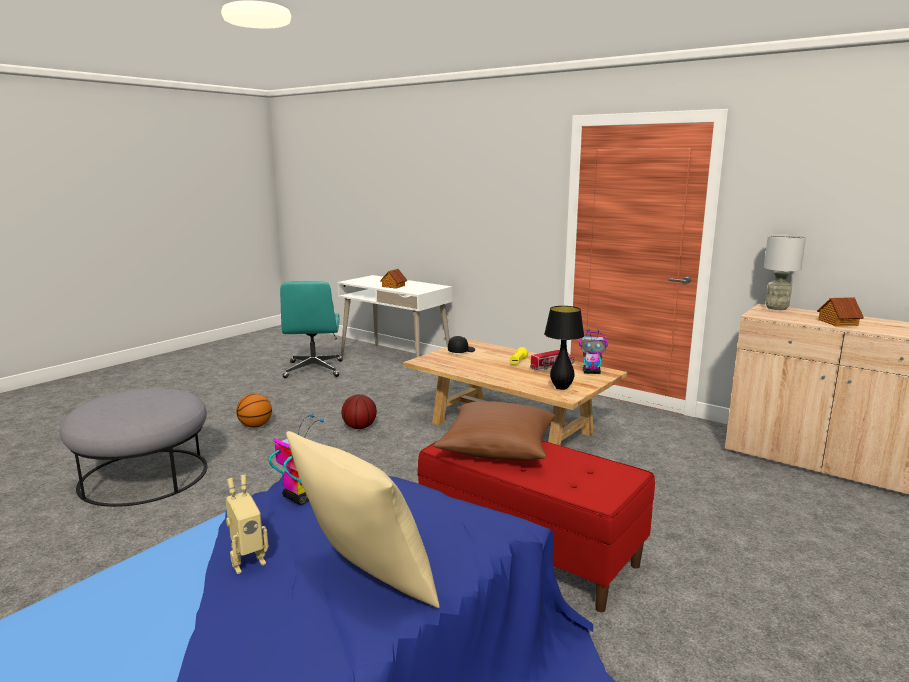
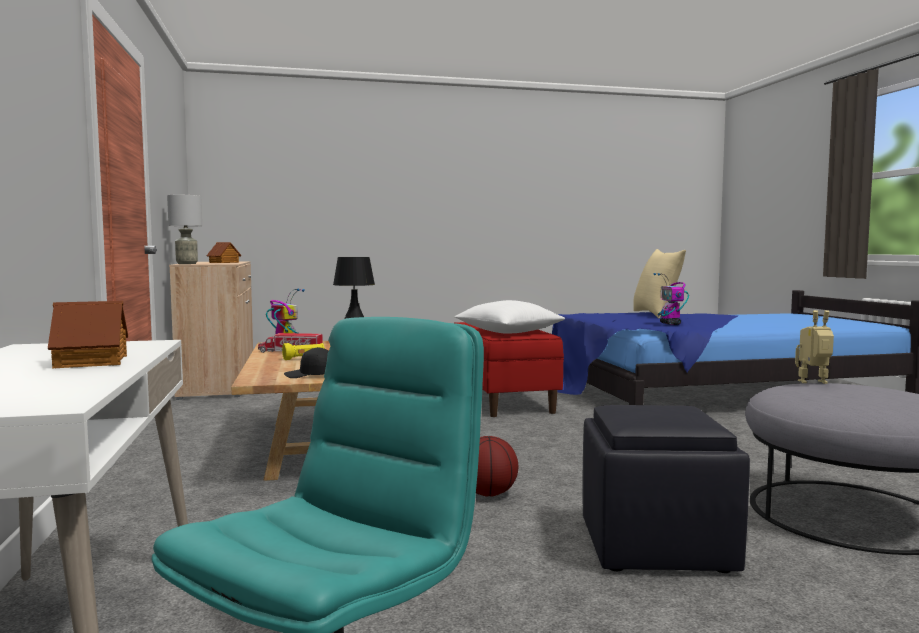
camera: 140 degrees left, 10 degrees down
toy robot [225,475,269,574] -> toy robot moved to [795,310,834,384]
basketball [236,393,272,428] -> black ottoman [583,405,750,573]
brown pillow [434,401,556,461] -> white pillow [454,300,565,333]

